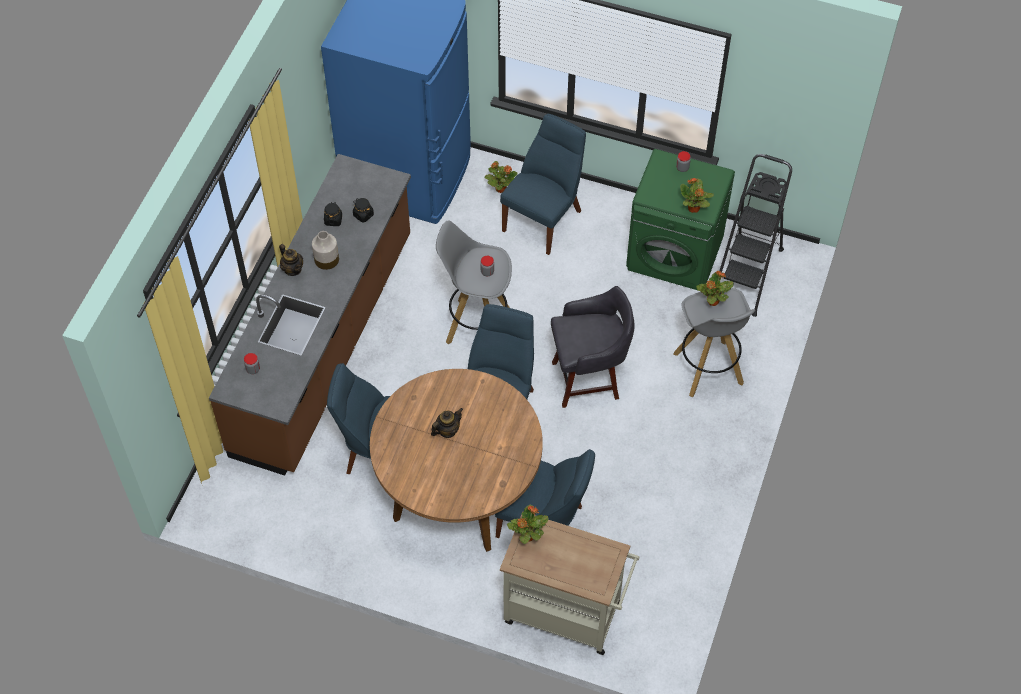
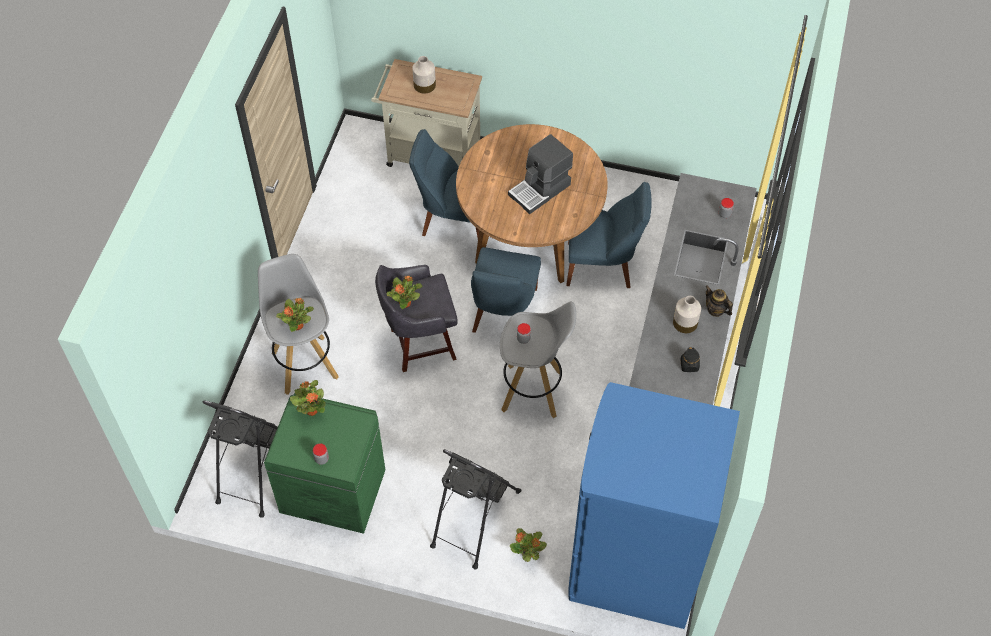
camera: 175 degrees right, 0 degrees up
black jar [353,198,374,223] -> none
teapot [431,408,463,438] -> coffee machine [508,134,573,214]
blue chair [500,114,586,255] -> step ladder [430,449,521,569]
potted plant [507,504,548,544] -> potted plant moved to [387,276,422,309]
none -> beige vase [412,56,436,94]

